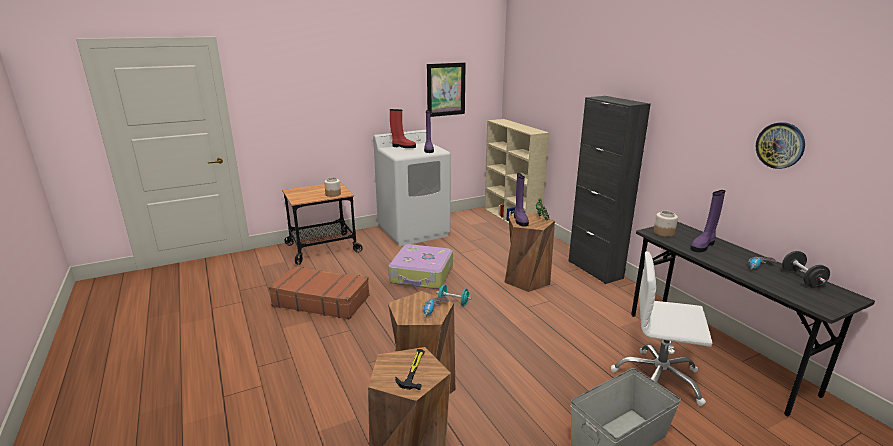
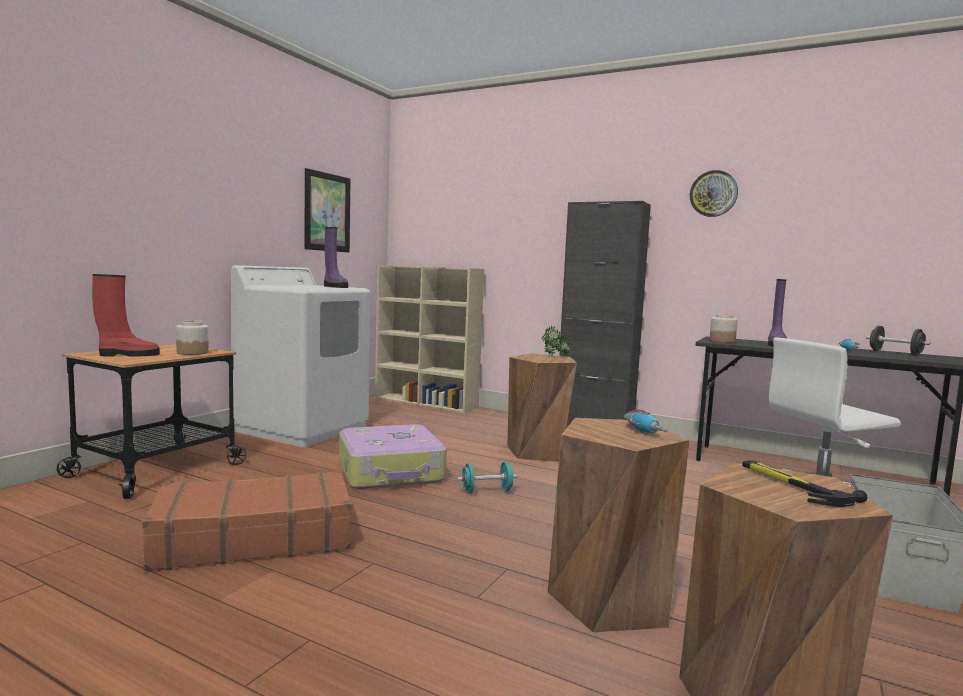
camera: 35 degrees left, 15 degrees down
red boot [390,109,416,148] -> red boot moved to [92,274,160,356]
purple boot [514,173,529,227] -> none
wall clock [756,122,805,169] -> wall clock moved to [690,170,738,217]

